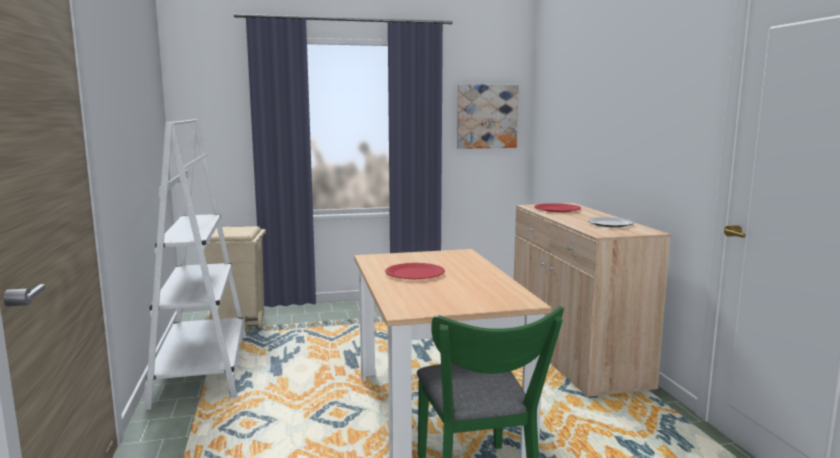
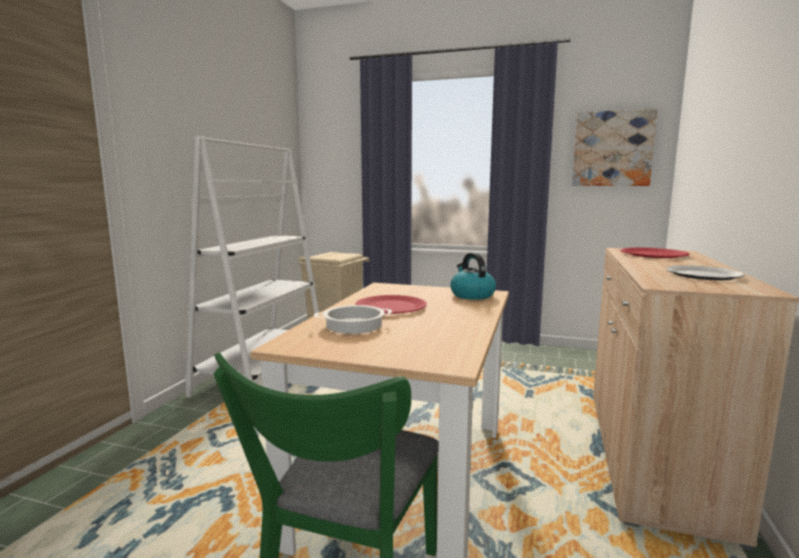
camera: 30 degrees right, 0 degrees up
none -> cooking pot [314,305,392,334]
none -> kettle [450,253,496,300]

